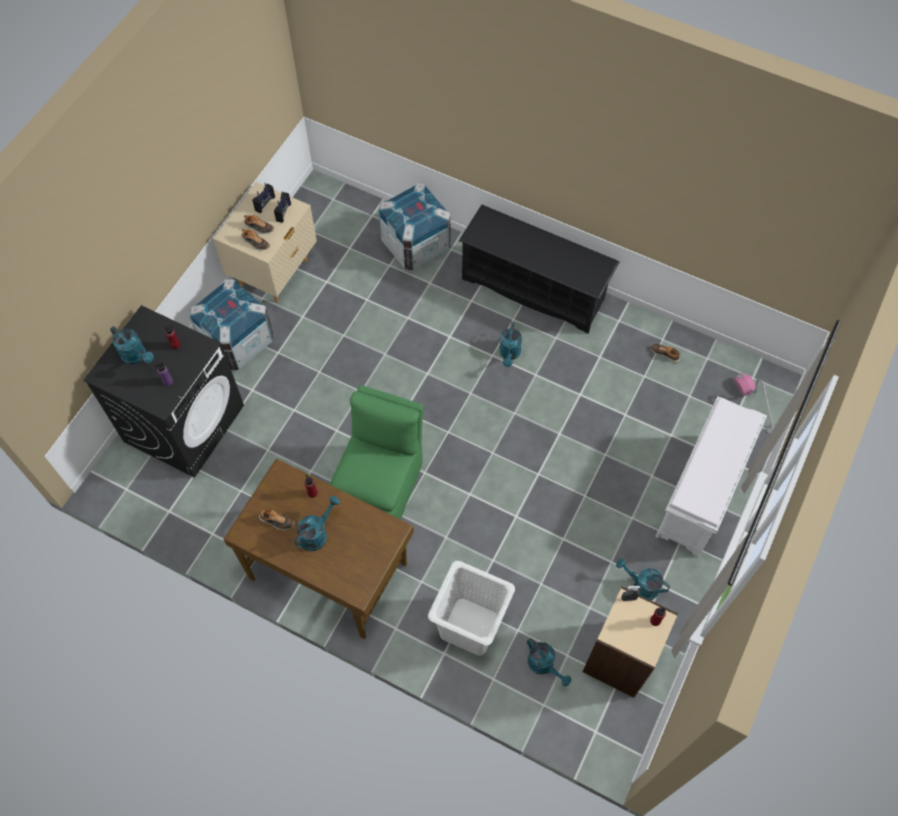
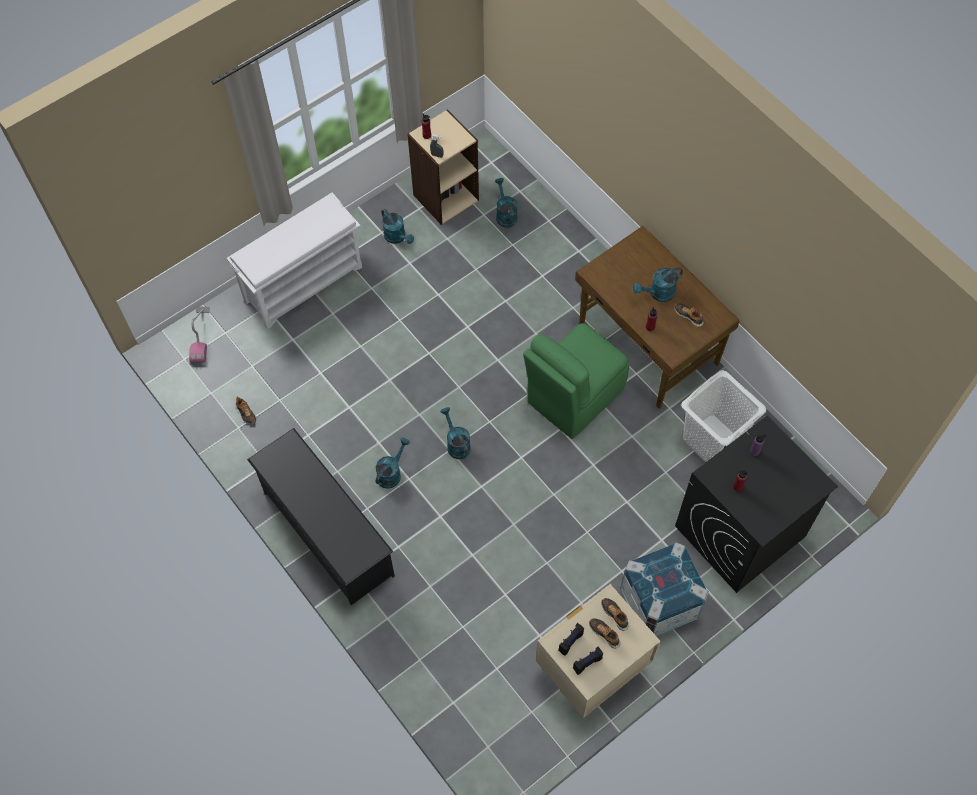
camera: 155 degrees left, 0 degrees up
turquoise watering can [110,326,154,365] -> turquoise watering can moved to [440,407,471,459]
crate [378,183,451,271] -> none
white laundry basket [428,561,515,656] -> white laundry basket moved to [681,370,767,462]

